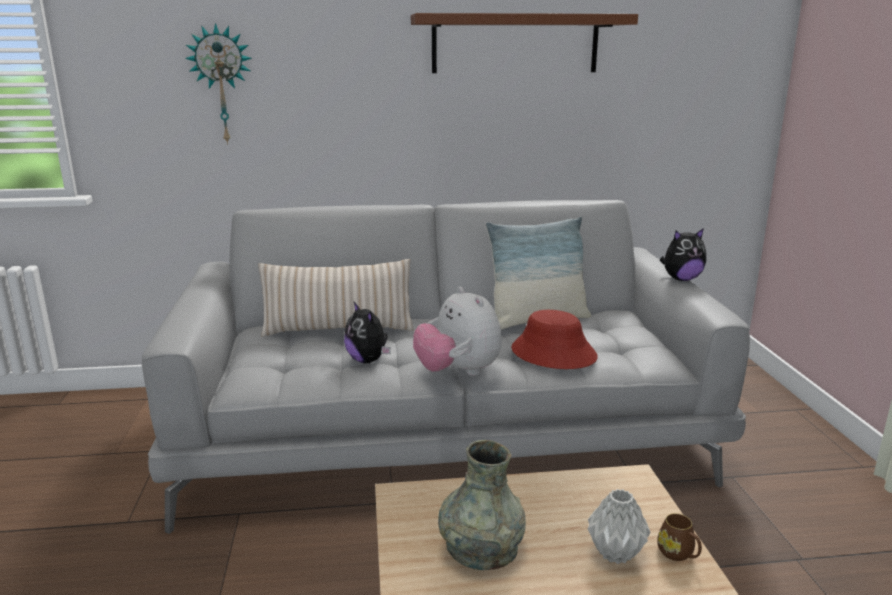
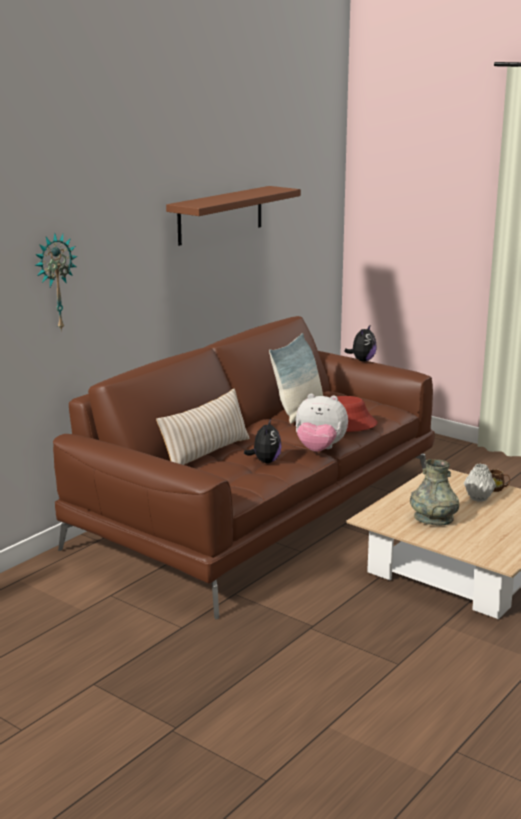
camera: 45 degrees left, 0 degrees up
grey sofa [142,200,750,534] -> brown sofa [53,316,435,619]
plush toy [344,302,391,364] -> plush toy turned 90 degrees counterclockwise [244,419,281,463]

